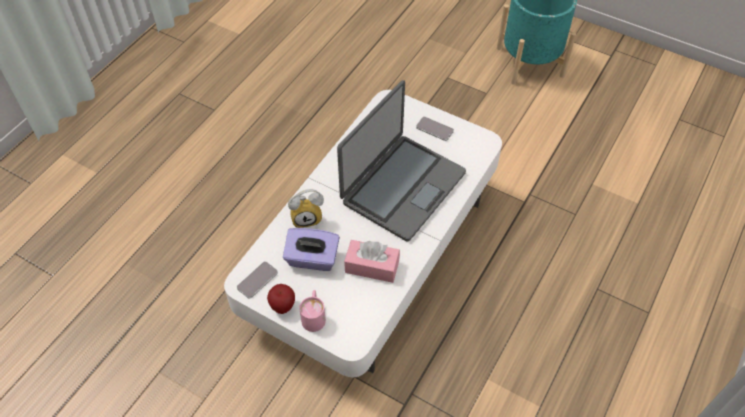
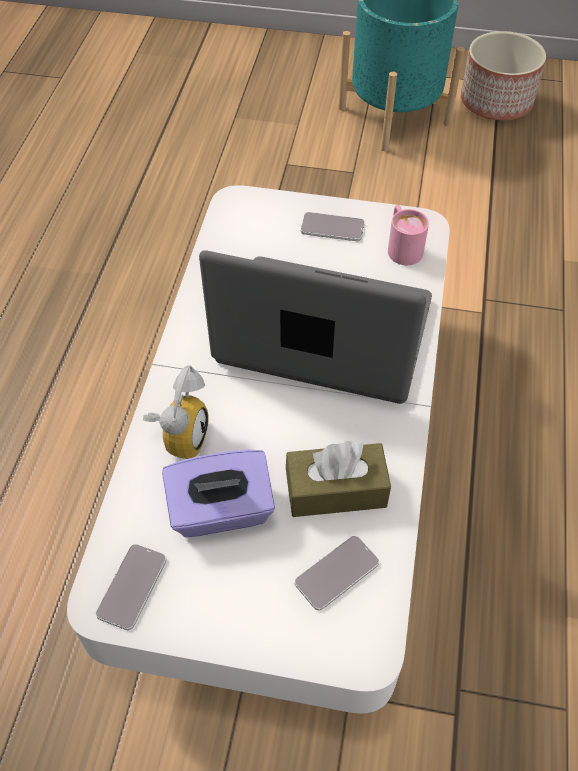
camera: 20 degrees left, 0 degrees up
apple [267,284,295,314] -> none
alarm clock [288,189,324,228] -> alarm clock turned 45 degrees counterclockwise [143,366,209,459]
pink mug [299,290,326,332] -> pink mug moved to [388,205,429,265]
laptop [337,80,466,241] -> laptop turned 90 degrees counterclockwise [199,251,432,404]
pink tissue box [344,240,400,283] -> brown tissue box [286,441,391,517]
none -> phone [295,535,379,610]
none -> planter [461,31,546,120]

